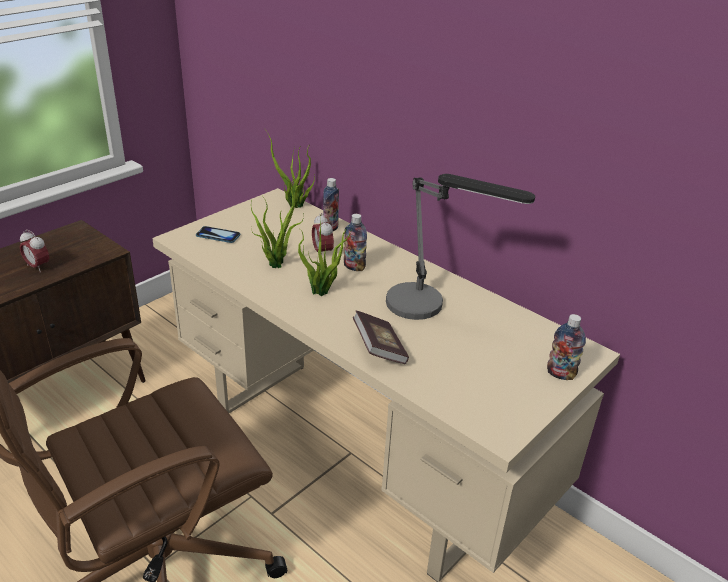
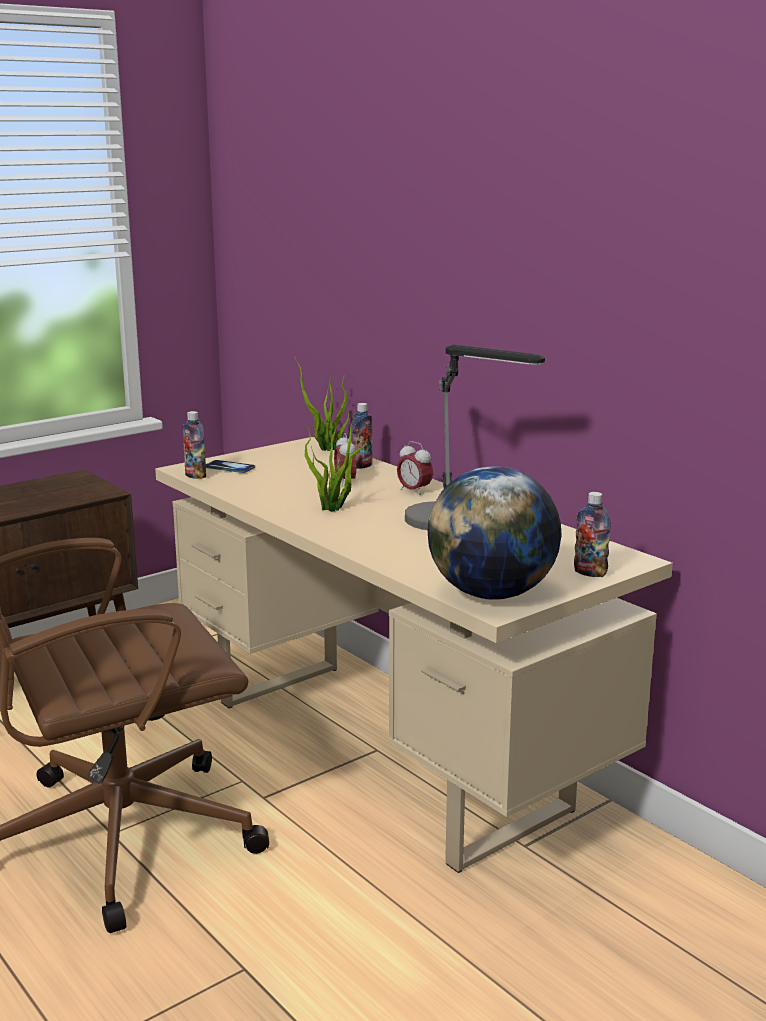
camera: 10 degrees right, 15 degrees down
alarm clock [20,230,49,273] -> alarm clock moved to [397,441,433,496]
potted plant [251,172,304,268] -> none
bottle [344,214,367,271] -> bottle moved to [183,411,206,479]
book [353,311,409,364] -> none
none -> globe [428,466,562,600]

